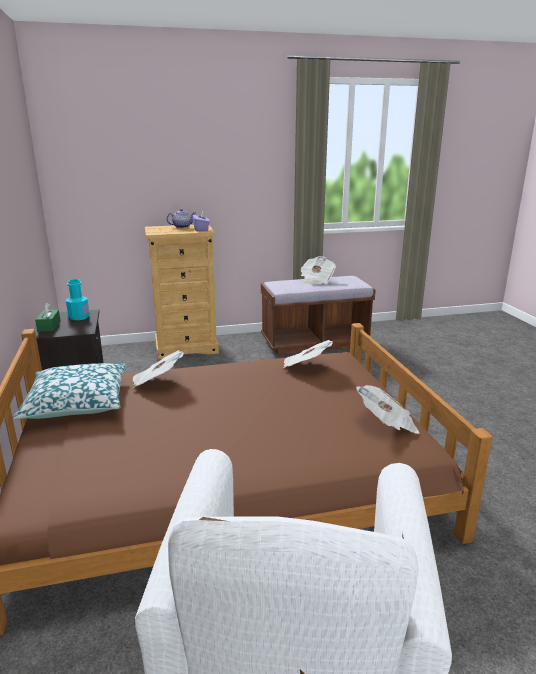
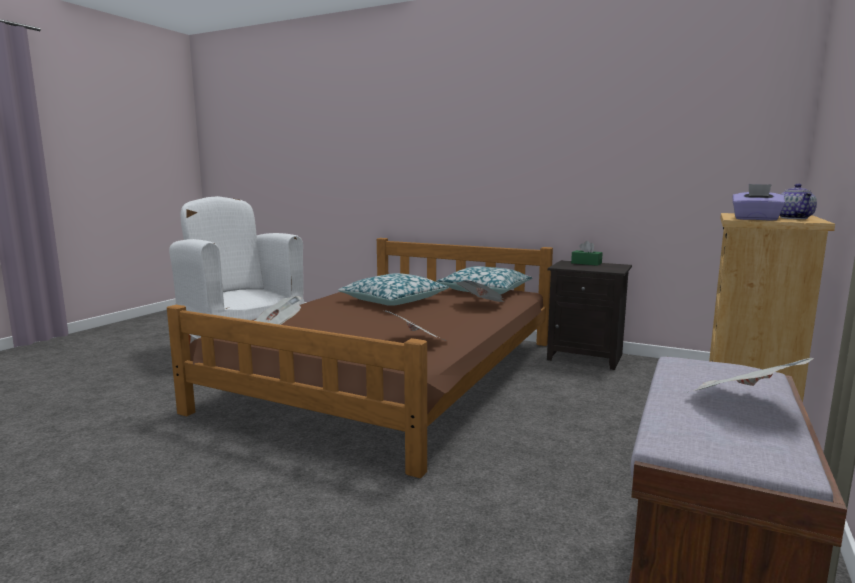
camera: 130 degrees right, 10 degrees down
turquoise bottle [66,279,90,320] -> none
none -> pillow [338,273,449,306]

